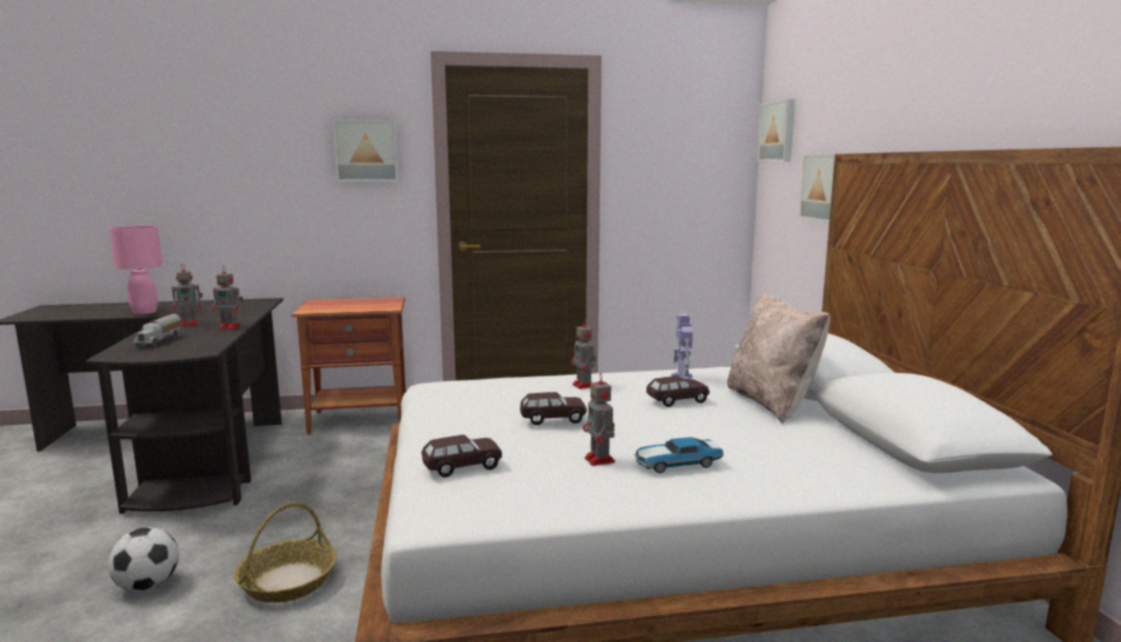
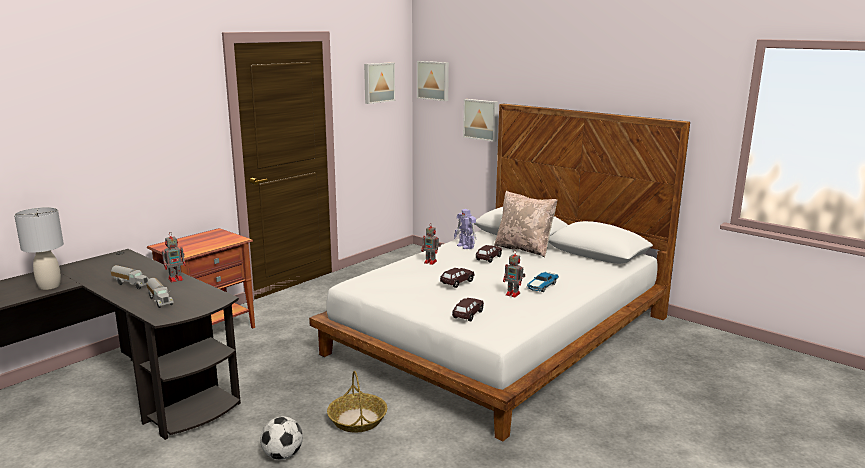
camera: 40 degrees left, 5 degrees up
pink table lamp [109,226,162,315] -> grey table lamp [14,207,64,290]
toy robot [172,264,203,326] -> toy truck [111,265,149,289]
picture [332,120,399,182] -> picture moved to [364,62,395,104]

